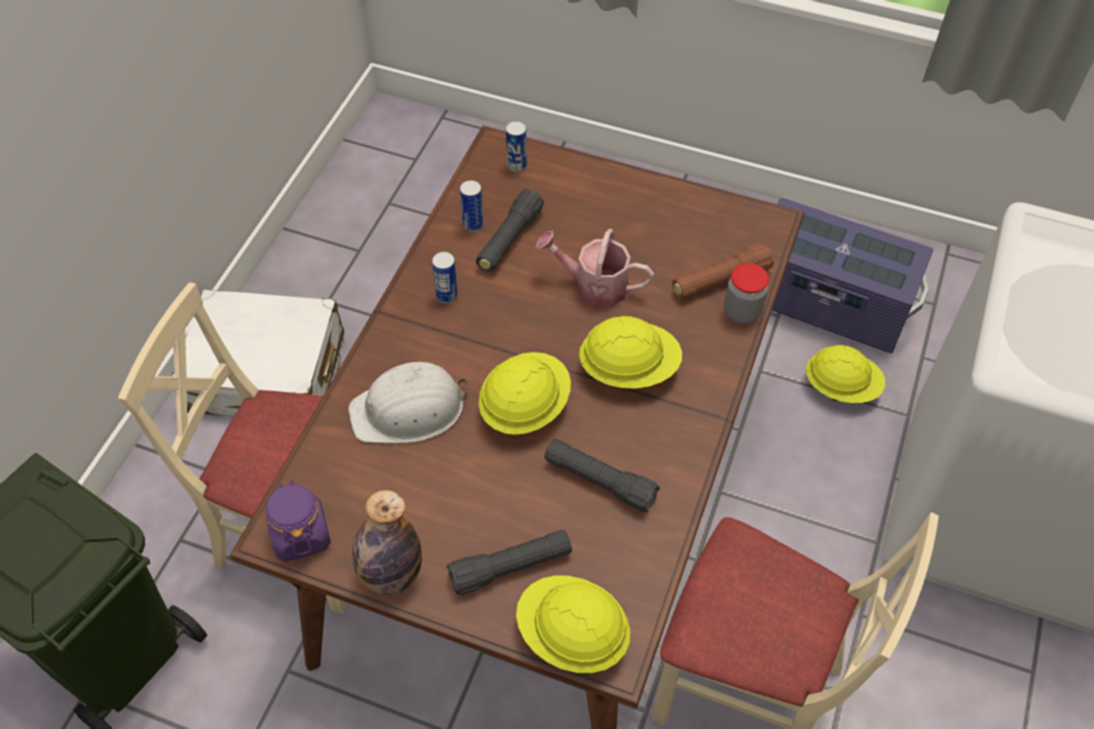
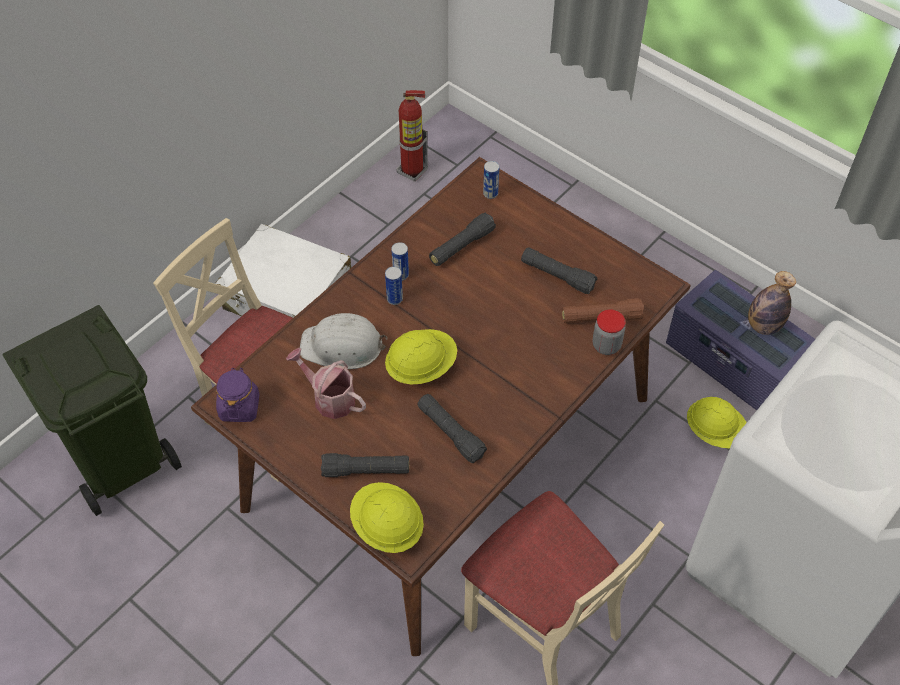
camera: 20 degrees right, 0 degrees up
bottle [352,490,422,595] -> bottle moved to [748,271,796,335]
can [460,180,483,232] -> can moved to [385,267,403,305]
watering can [536,229,654,307] -> watering can moved to [286,348,366,419]
yellow hard hat [579,316,682,390] -> none
none -> fire extinguisher [396,90,428,182]
none -> black flashlight [521,247,597,294]

